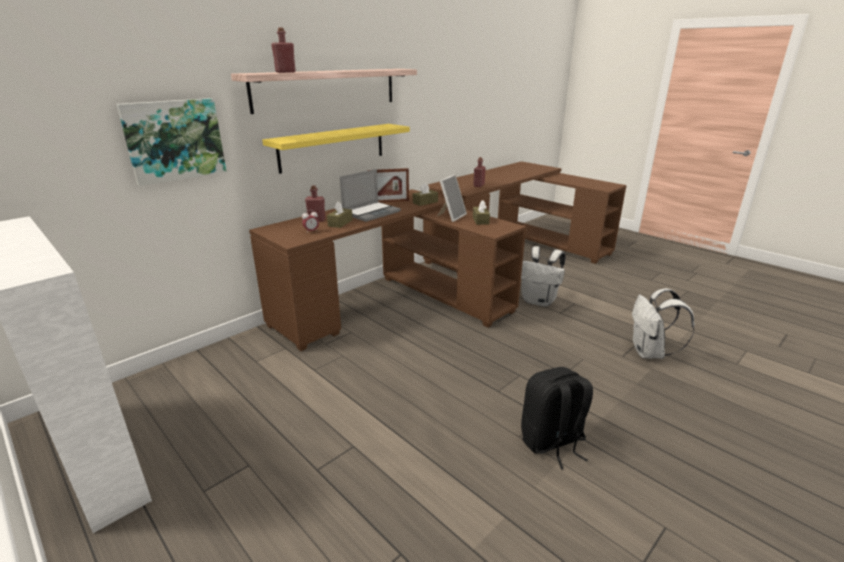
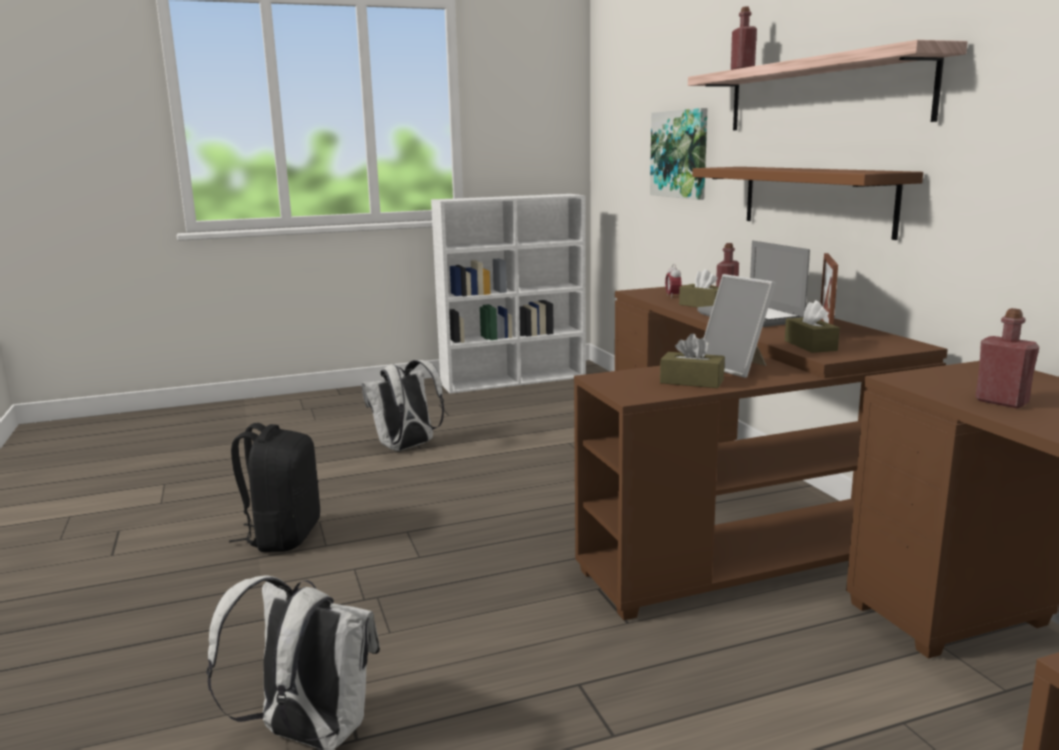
camera: 115 degrees right, 10 degrees down
yellow shelf [262,124,410,174] -> brown shelf [692,167,923,240]
white backpack [521,246,566,307] -> white backpack moved to [361,360,444,451]

